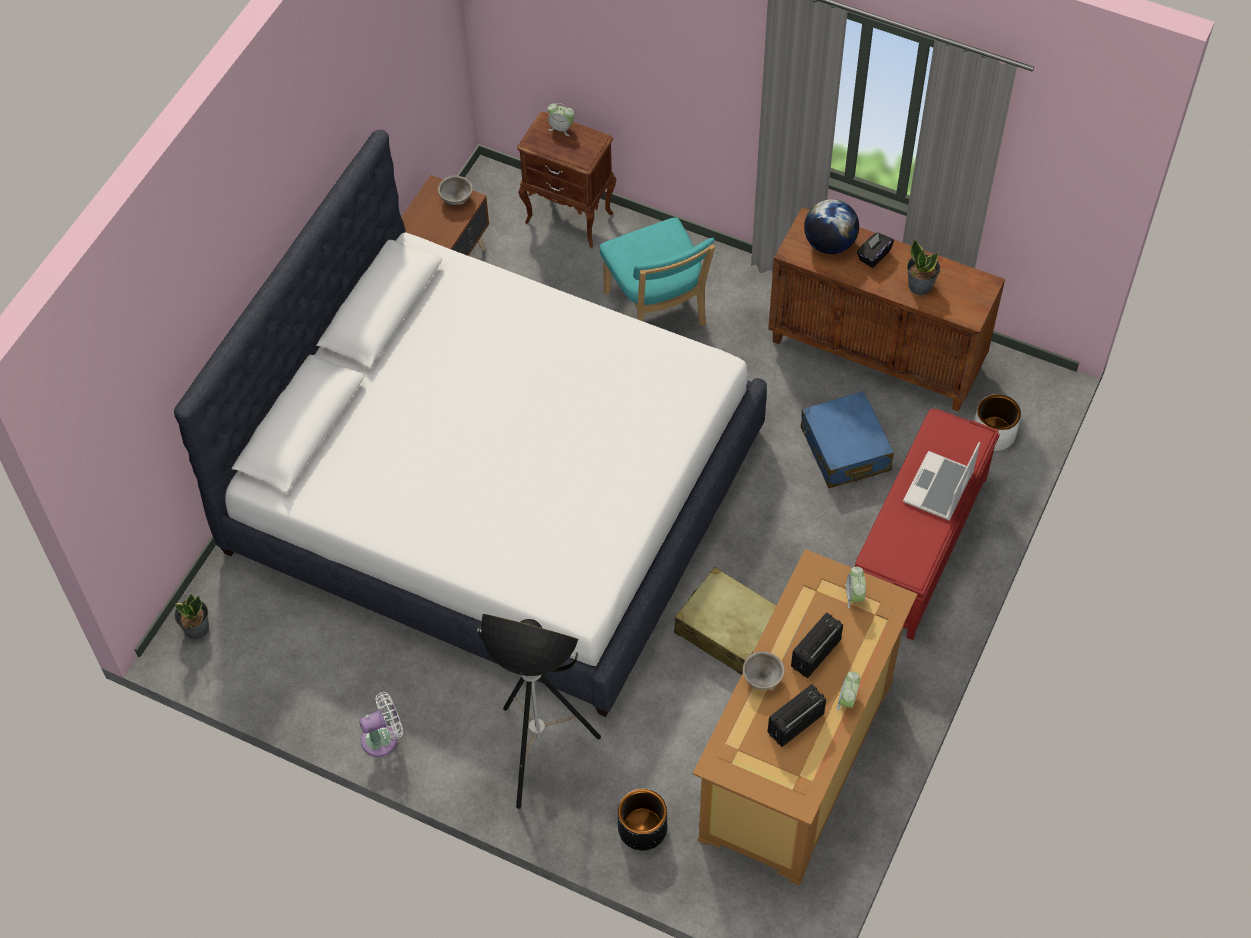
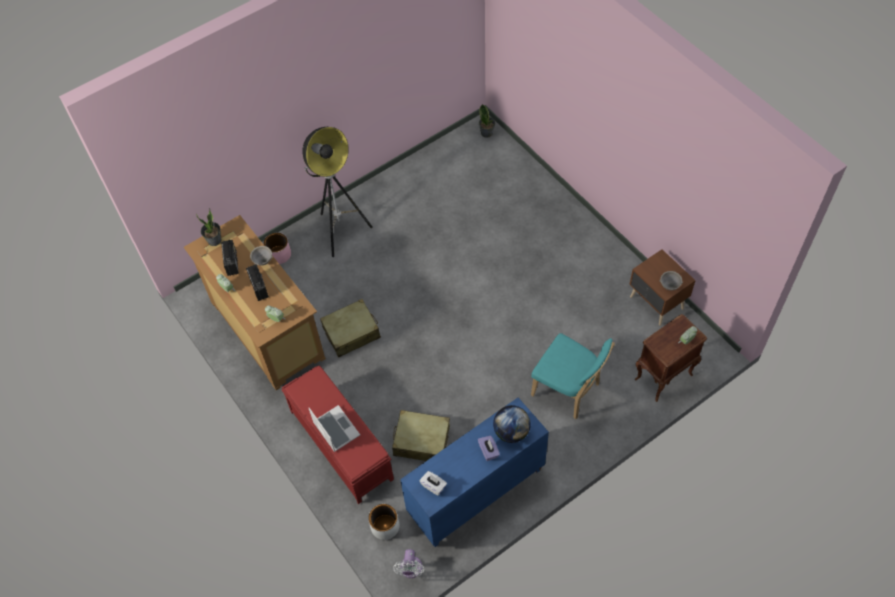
camera: 120 degrees right, 0 degrees up
white bed [174,130,767,717] -> none
white fan [359,692,403,757] -> white fan moved to [393,549,424,578]
turquoise chair [600,217,715,326] -> turquoise chair turned 150 degrees counterclockwise [531,333,615,419]
black planter [618,789,667,851] -> pink planter [263,233,291,264]
brown cabinet [768,207,1005,411] -> blue cabinet [400,398,549,547]
blue suitcase [801,391,894,488] -> beige suitcase [392,410,450,461]
black tissue box [857,232,894,268] -> purple tissue box [478,435,500,461]
potted plant [907,240,940,295] -> potted plant moved to [196,208,221,246]
none -> white tissue box [420,471,447,496]

